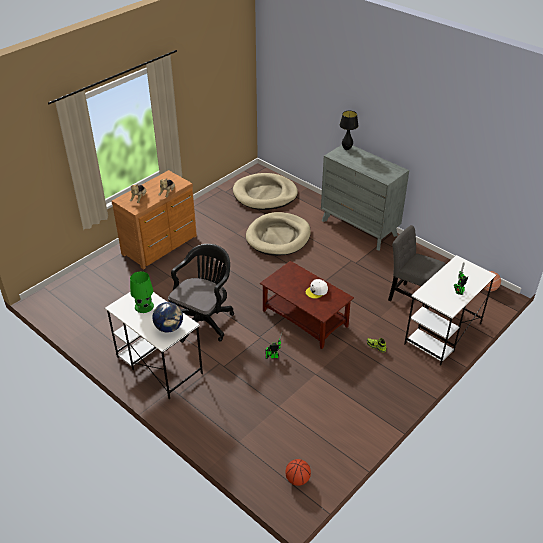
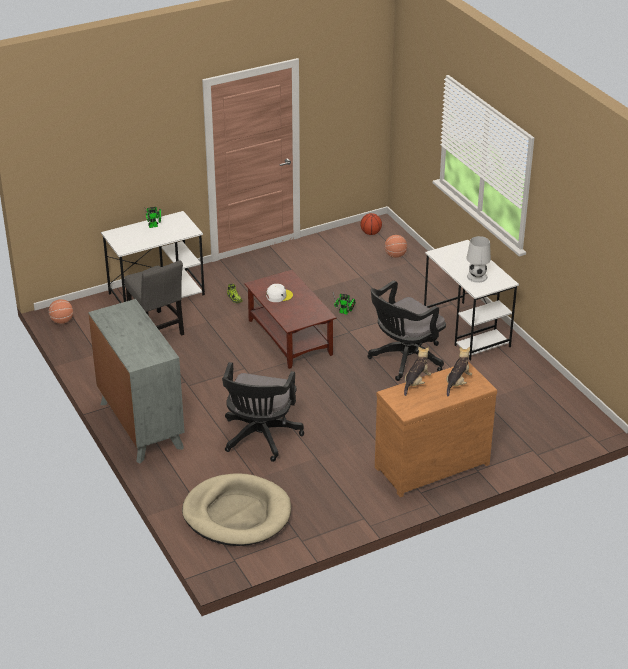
camera: 160 degrees left, 5 degrees down
green table lamp [130,271,154,313] -> white table lamp [466,236,491,283]
globe [152,302,183,333] -> none
beige dog bed [246,212,311,256] -> black office chair [222,362,304,462]
black table lamp [340,111,358,150] -> none
none -> basketball [385,235,407,258]

